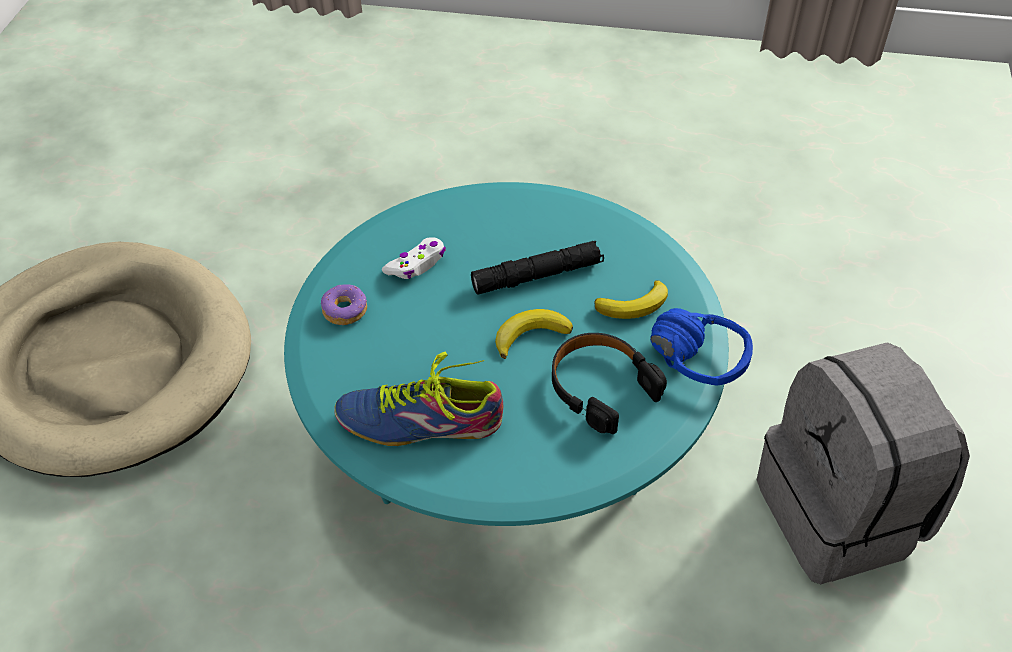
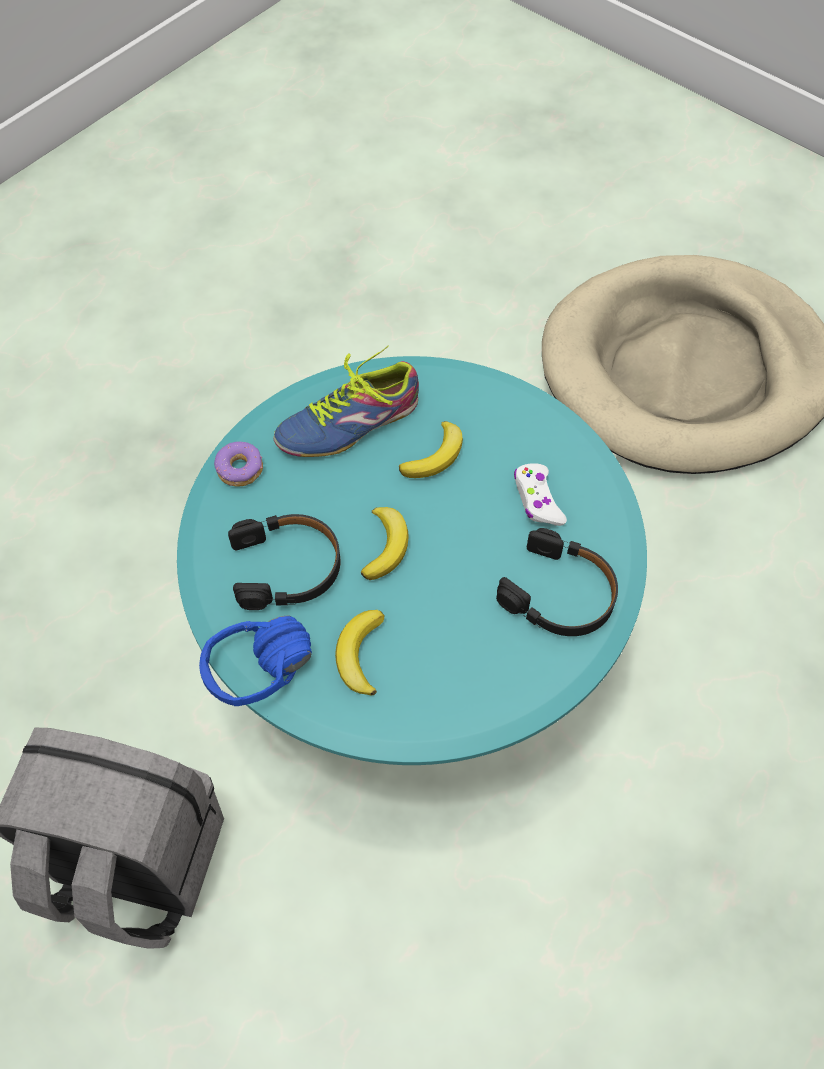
camera: 120 degrees right, 10 degrees up
donut [321,284,367,325] -> donut moved to [214,441,263,487]
shoe [334,352,503,446] -> shoe turned 150 degrees counterclockwise [273,345,419,457]
black flashlight [471,241,604,295] -> none
none -> banana [399,421,463,478]
none -> black headphones [496,528,618,636]

